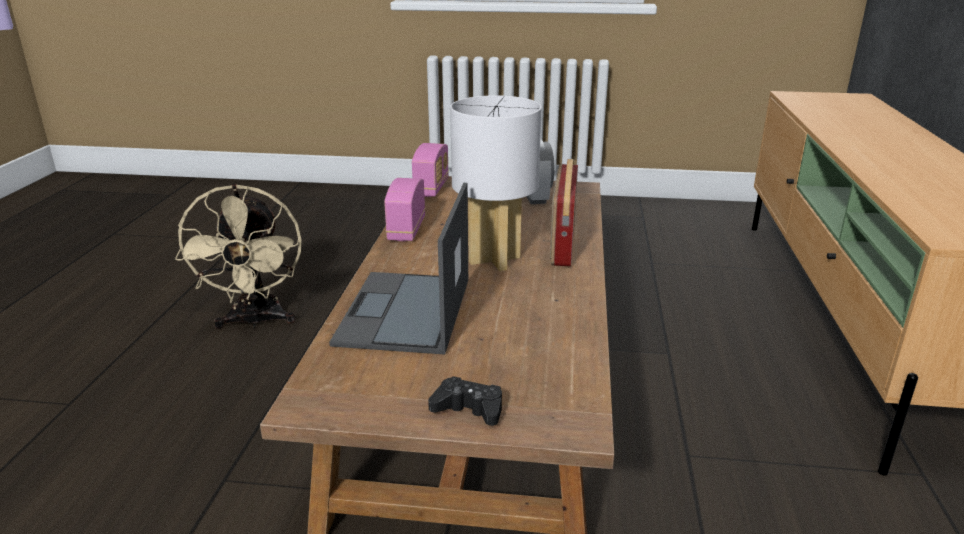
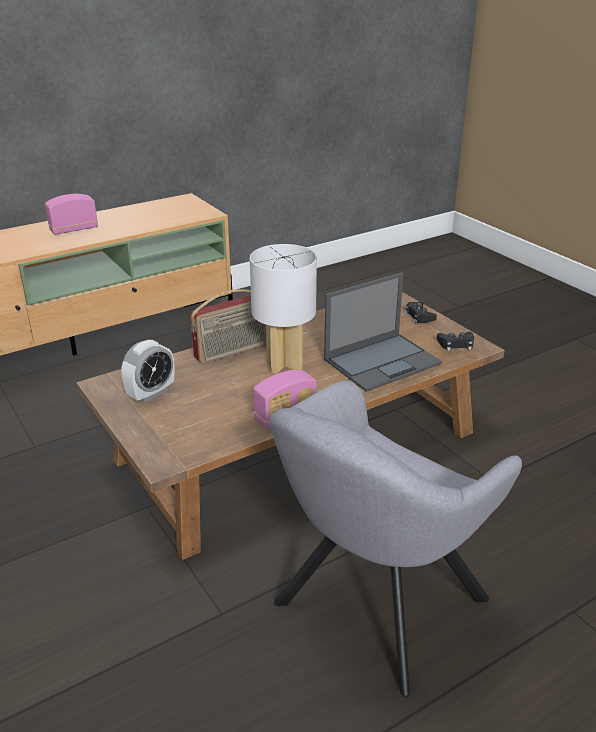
camera: 130 degrees left, 5 degrees up
beige fan [175,184,302,329] -> grey armchair [270,381,522,697]
radio [412,143,449,197] -> radio moved to [45,194,98,235]
none -> black game controller [437,332,474,351]

